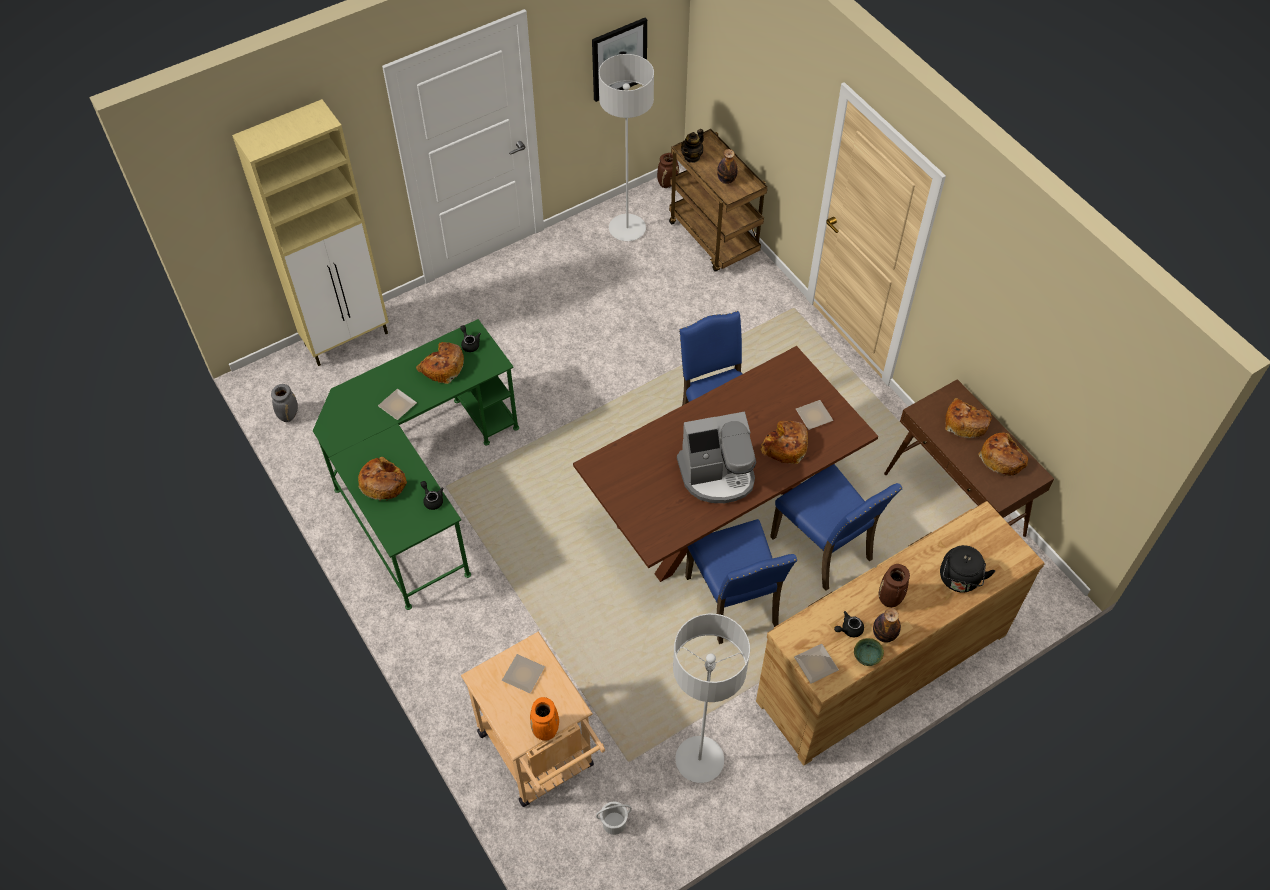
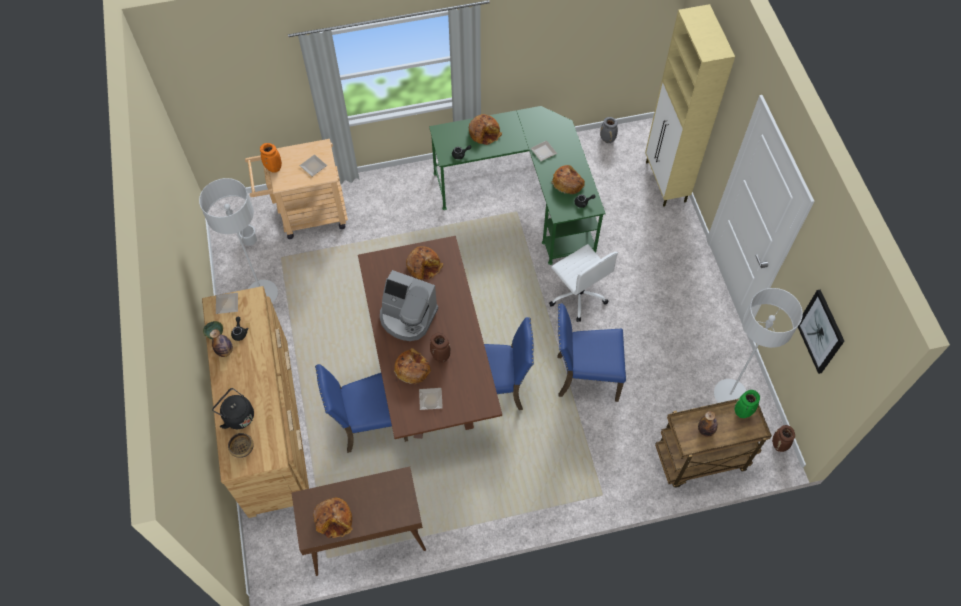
camera: 110 degrees right, 5 degrees up
coffee machine [677,412,756,503] -> coffee machine turned 75 degrees counterclockwise [380,270,438,341]
teapot [681,129,704,163] -> green vase [734,390,760,418]
blue chair [685,519,797,644] -> blue chair moved to [558,304,626,402]
brown vase [879,564,910,608] -> brown vase moved to [430,333,450,363]
bread [945,398,992,439] -> bread moved to [406,246,443,280]
none -> bowl [228,433,254,458]
none -> white office chair [549,244,618,322]

